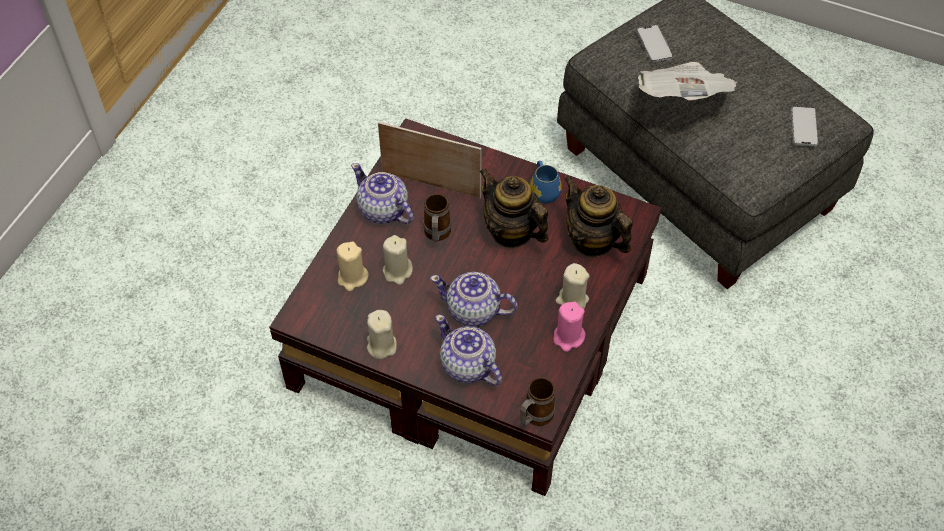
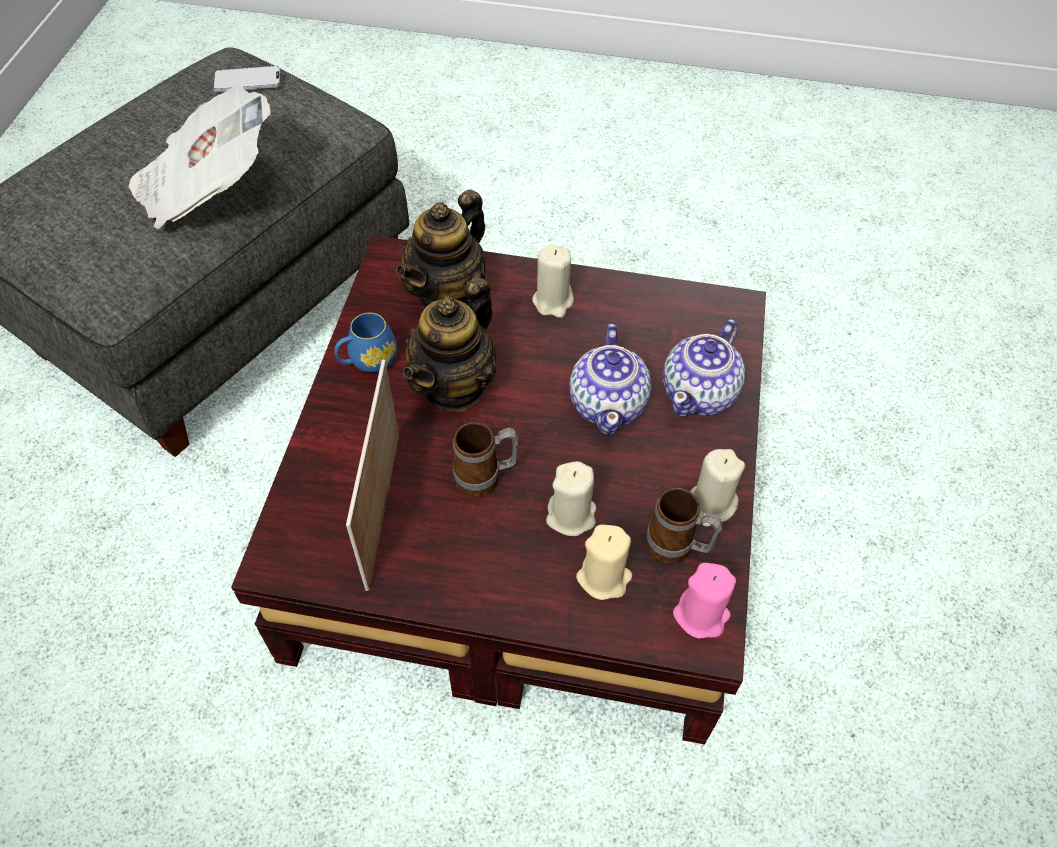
camera: 105 degrees left, 0 degrees up
teapot [351,163,414,224] -> none
mug [520,377,555,426] -> mug moved to [646,488,723,564]
pink candle [553,302,585,352] -> pink candle moved to [673,563,736,639]
phone [637,25,673,62] -> none

